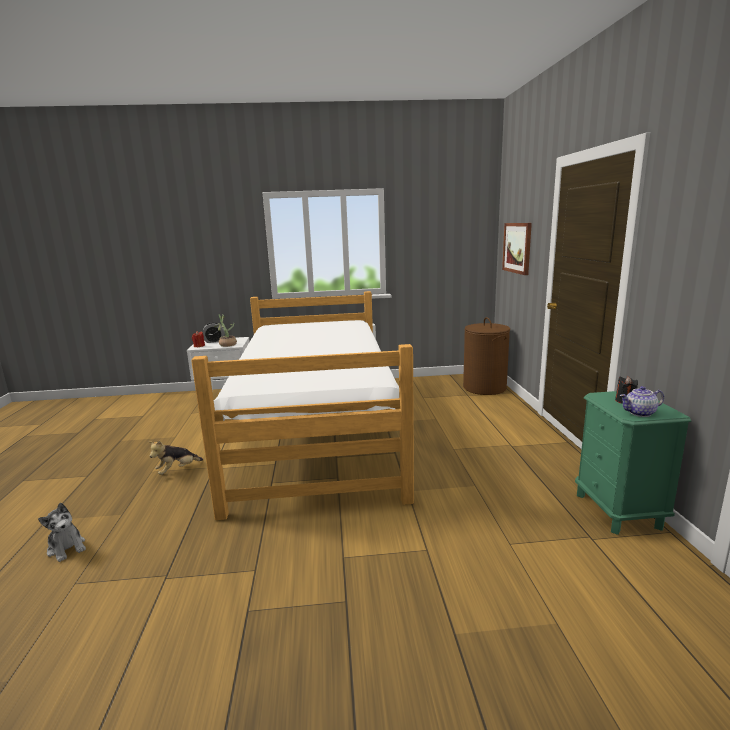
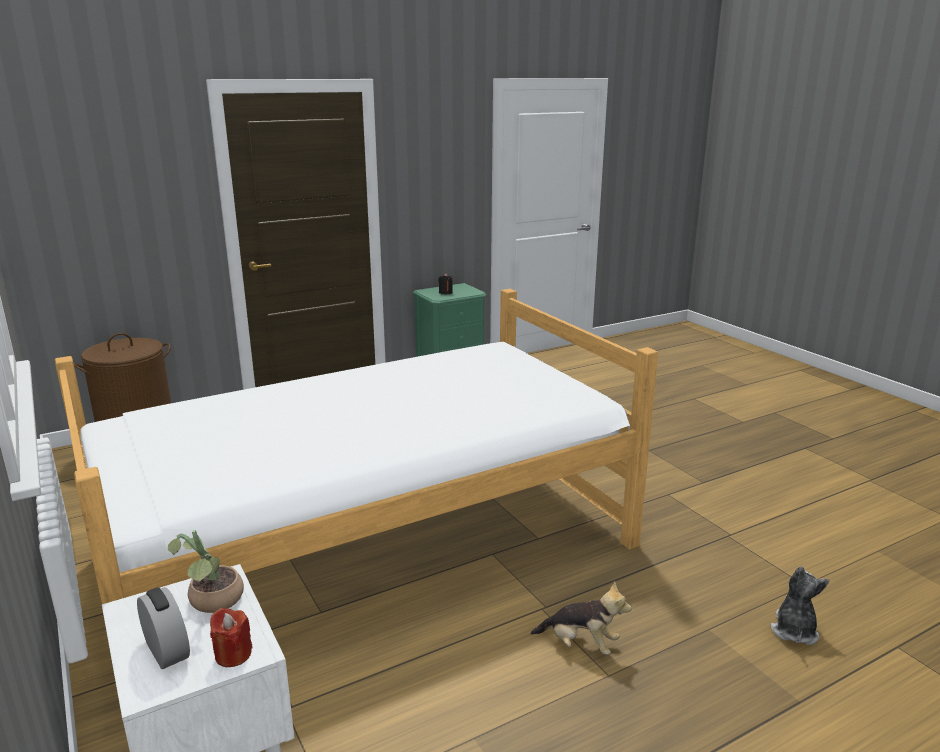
camera: 115 degrees left, 5 degrees up
picture [502,223,532,275] -> none
teapot [620,386,664,417] -> none

